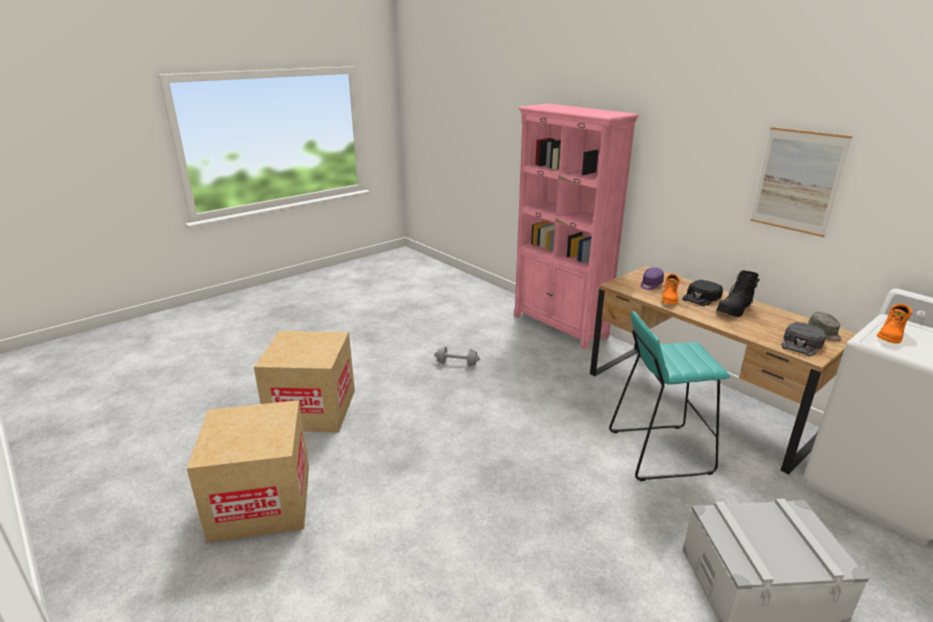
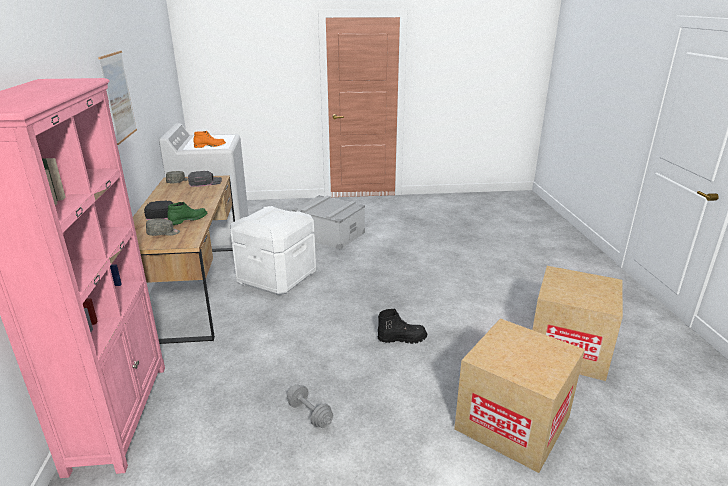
camera: 145 degrees left, 0 degrees up
turquoise stool [609,311,730,481] -> white storage box [230,206,316,295]
purple cap [641,267,664,290] -> grey cap [146,219,180,236]
orange boot [661,274,680,305] -> green boot [167,202,208,225]
black boot [716,270,760,317] -> black boot moved to [378,309,427,344]

